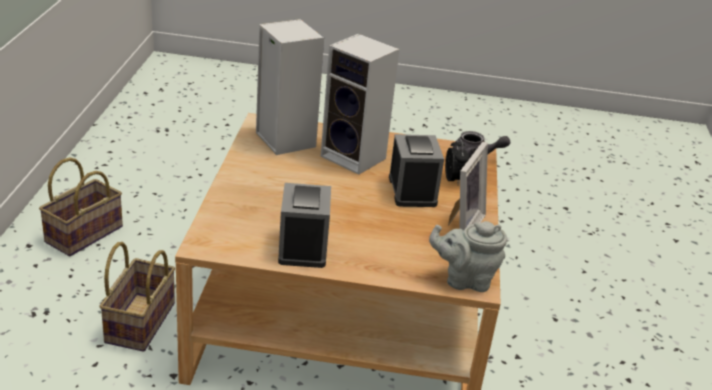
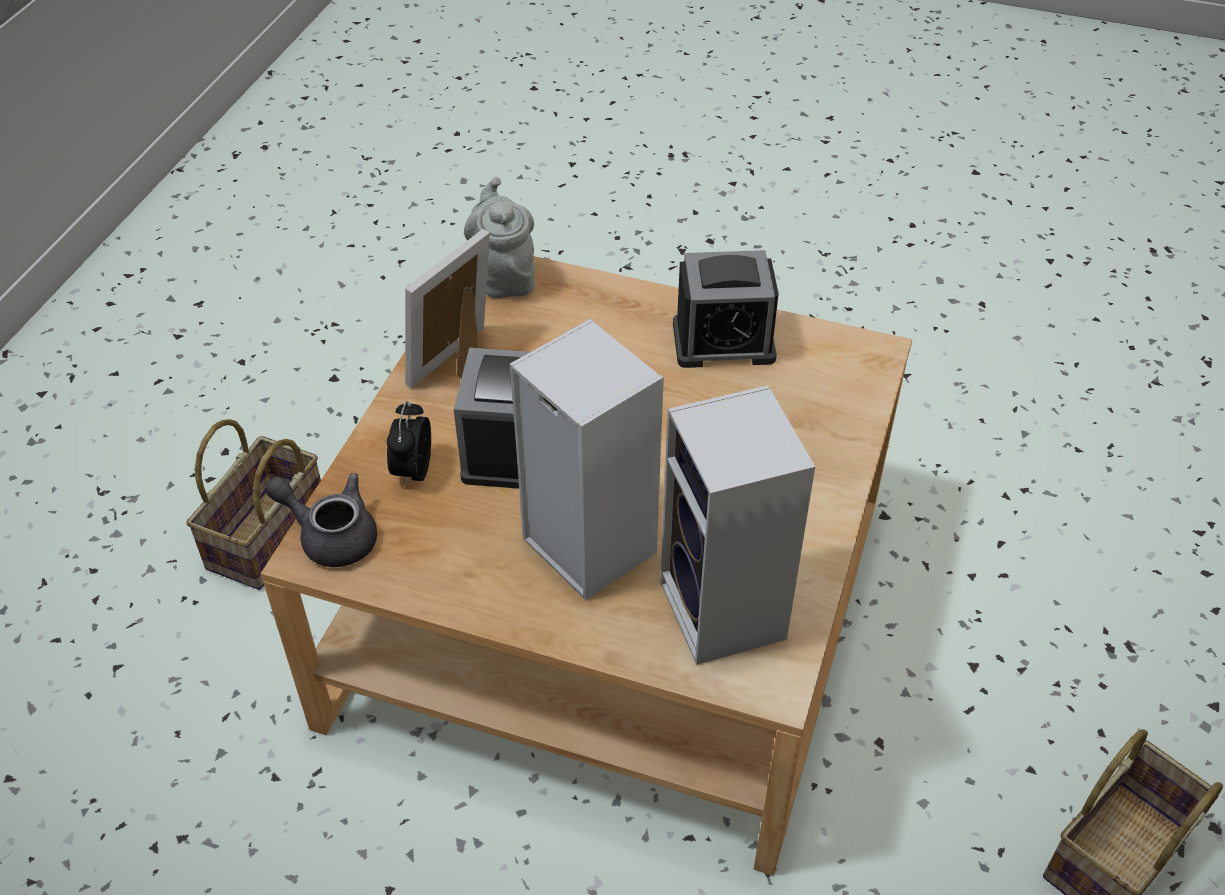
camera: 165 degrees left, 15 degrees up
basket [99,242,175,352] -> basket moved to [186,419,321,590]
alarm clock [278,183,331,268] -> alarm clock turned 105 degrees counterclockwise [673,250,779,368]
grey teapot [429,221,507,292] -> grey teapot turned 120 degrees counterclockwise [464,177,535,298]

